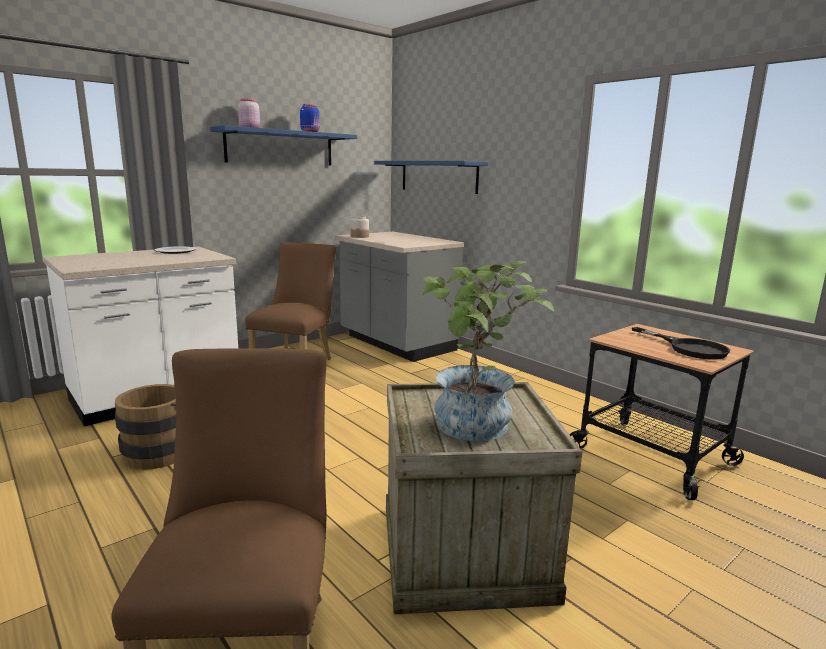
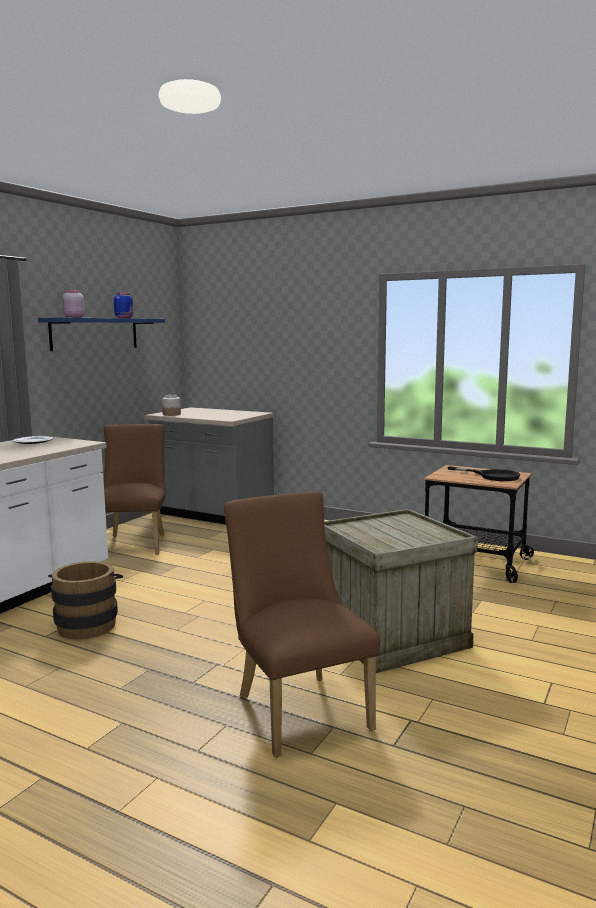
camera: 20 degrees left, 5 degrees down
blue shelf [374,161,488,194] -> none
potted plant [422,261,554,441] -> none

